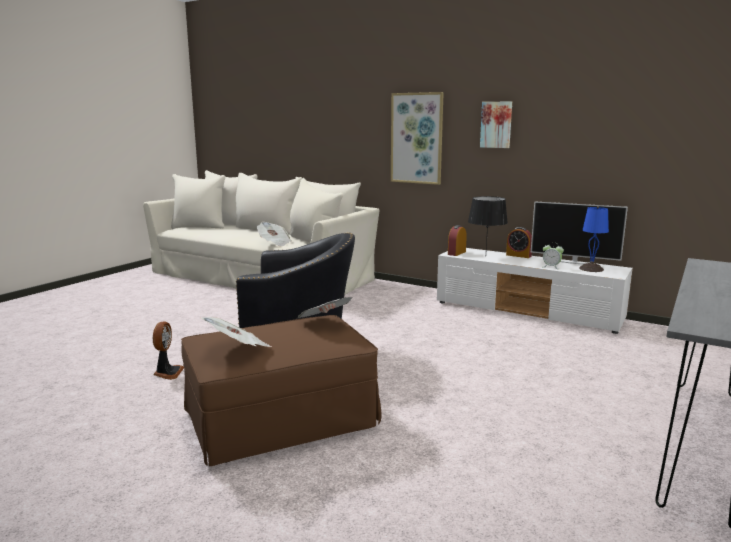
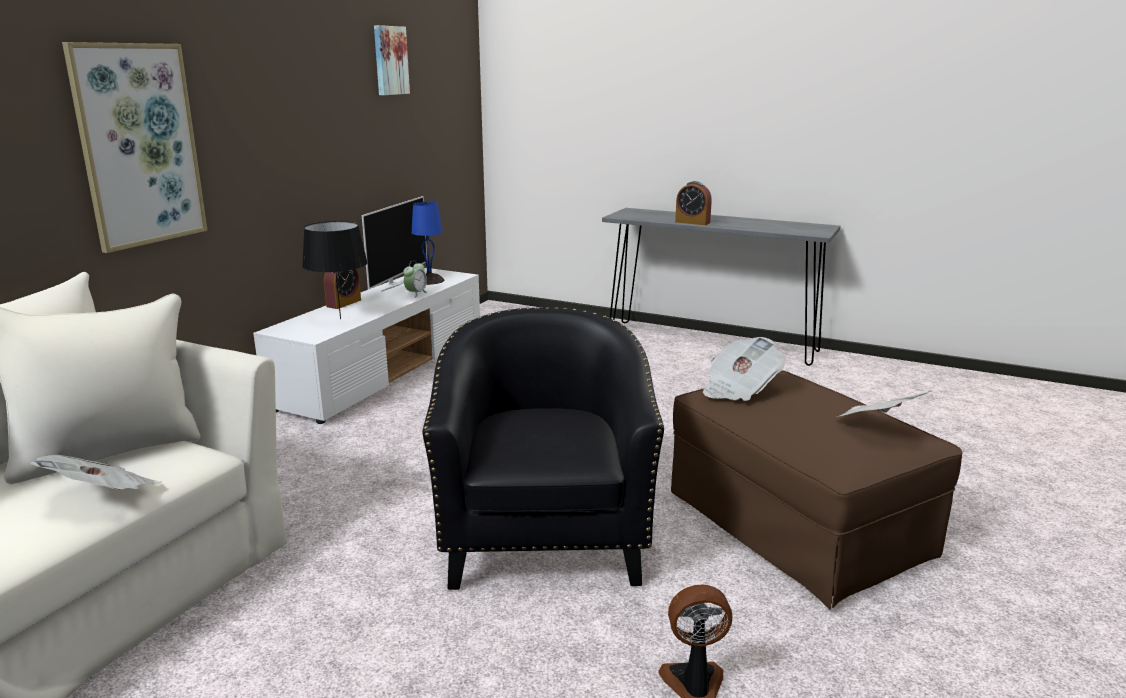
camera: 95 degrees left, 5 degrees up
alarm clock [448,225,467,256] -> alarm clock moved to [675,181,712,225]
picture [480,101,512,148] -> picture moved to [374,25,410,95]

